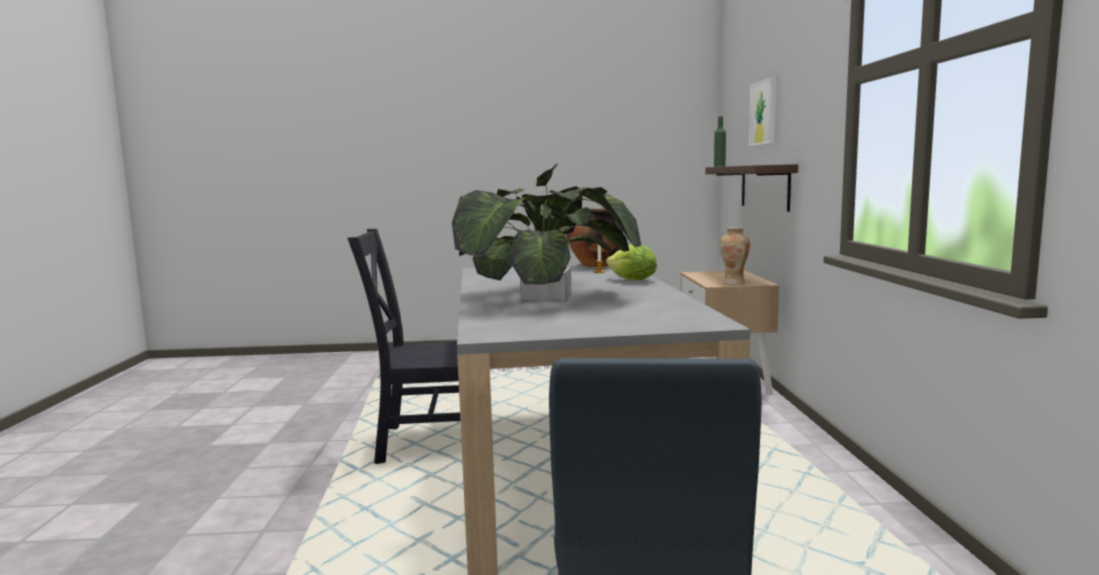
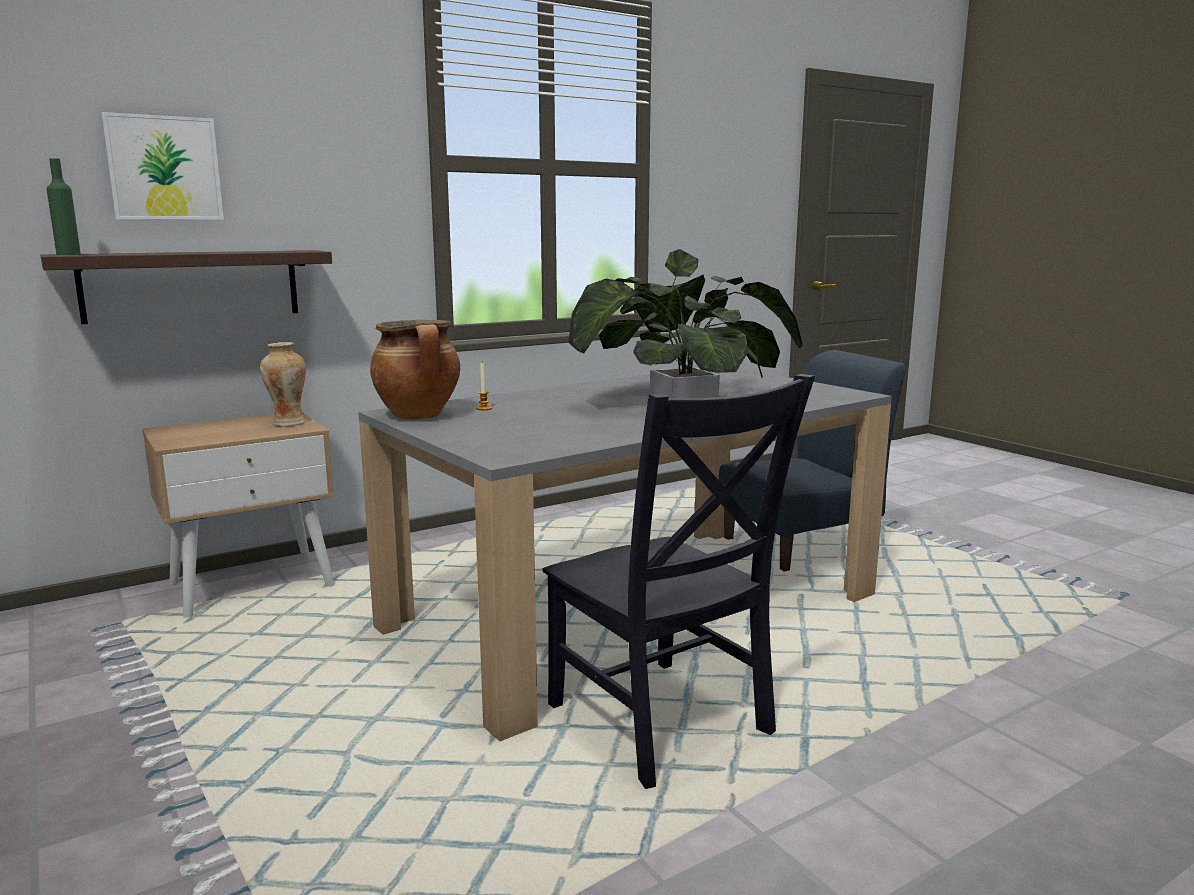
camera: 120 degrees left, 5 degrees up
lettuce [606,245,657,280] -> none

